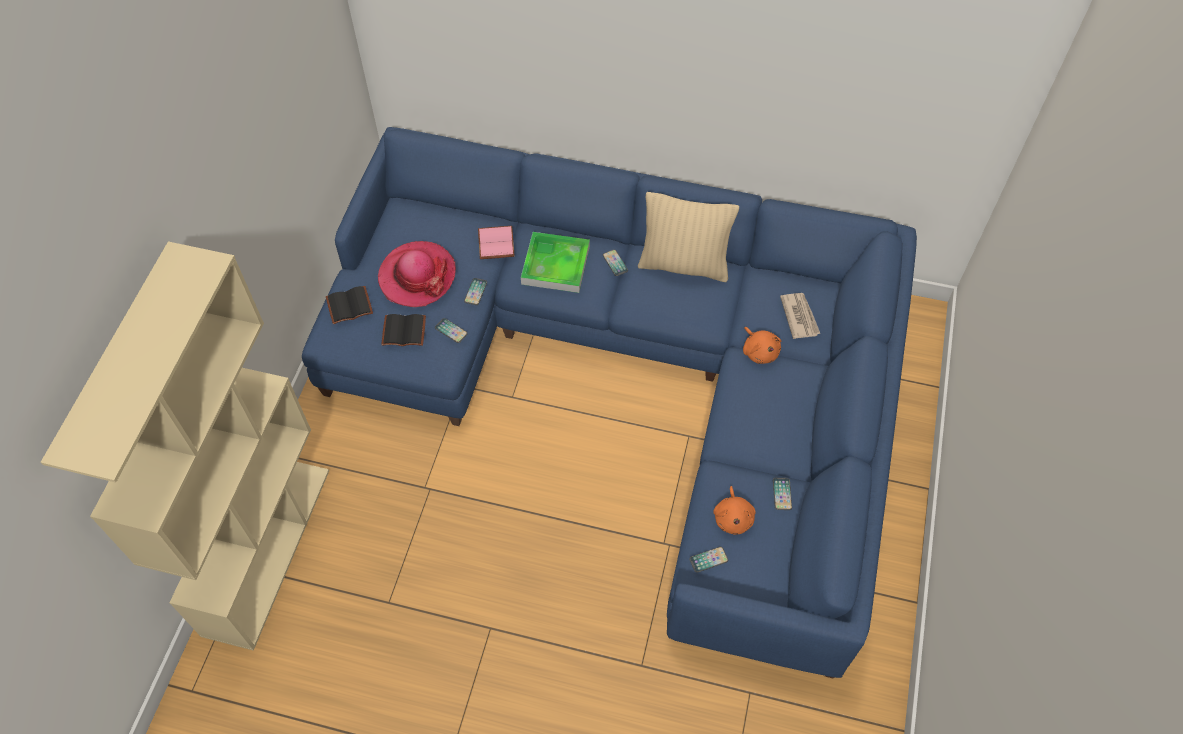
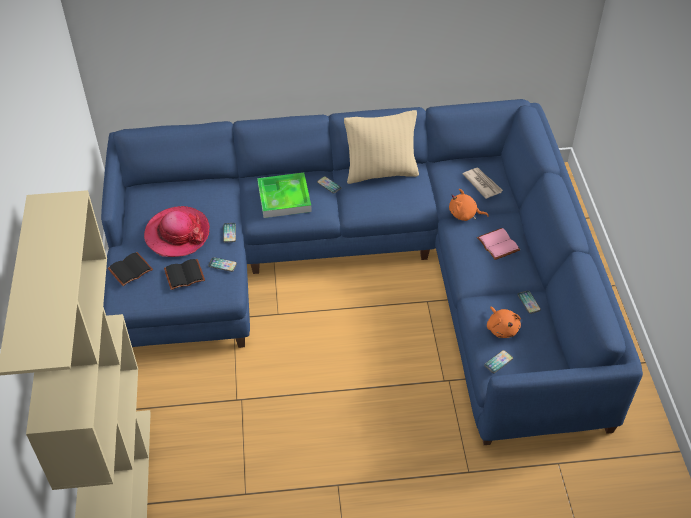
camera: 20 degrees left, 10 degrees down
pink book [478,226,515,259] -> pink book moved to [477,228,520,260]
orange plush toy [743,327,781,364] -> orange plush toy turned 150 degrees clockwise [449,189,489,221]

